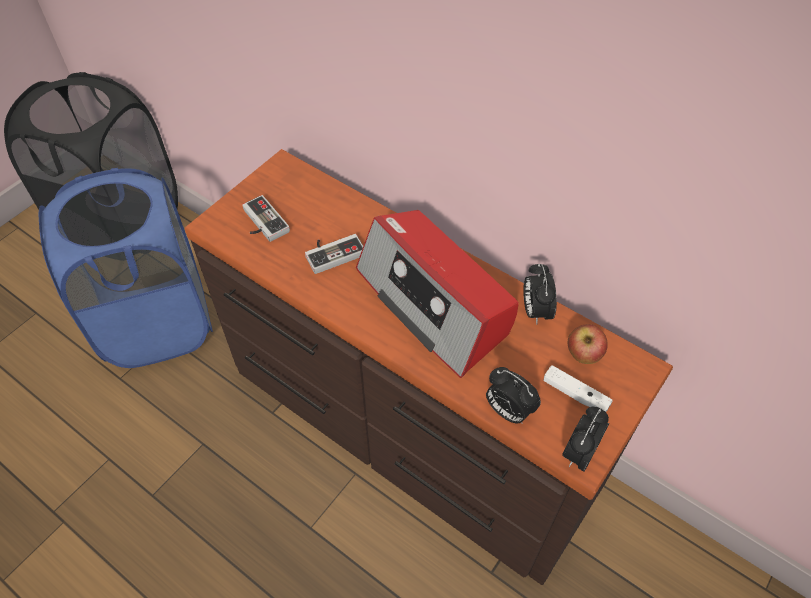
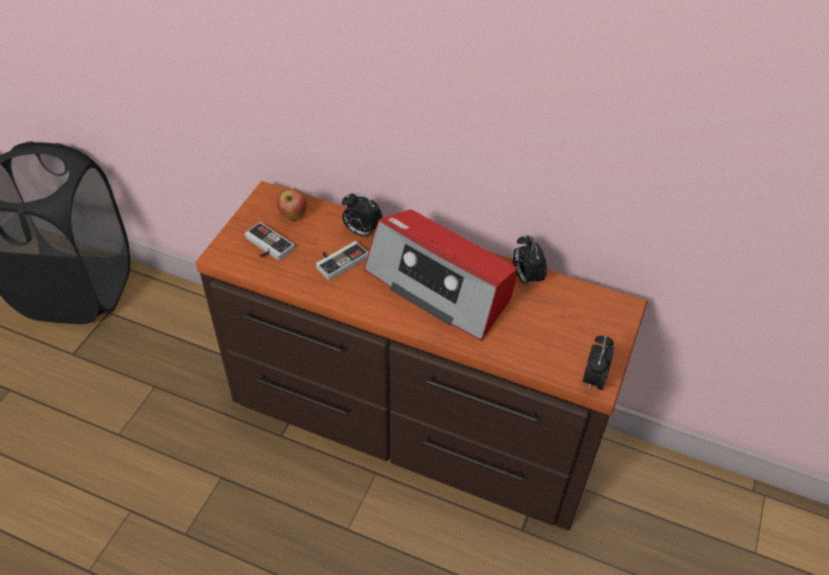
camera: 15 degrees left, 5 degrees down
blue laundry basket [39,168,213,368] -> none
alarm clock [486,367,541,424] -> alarm clock moved to [342,192,383,237]
white game controller [543,365,612,412] -> none
apple [568,324,608,364] -> apple moved to [277,188,307,220]

